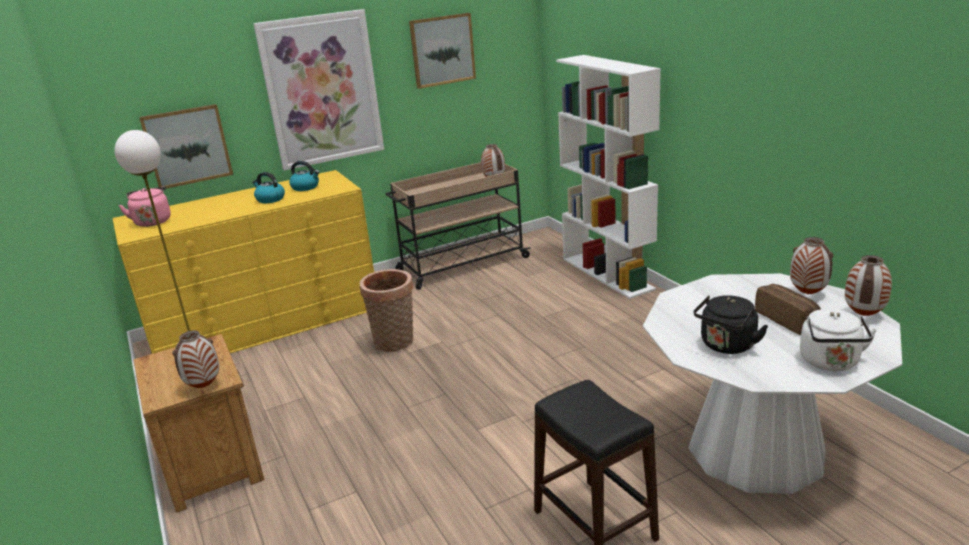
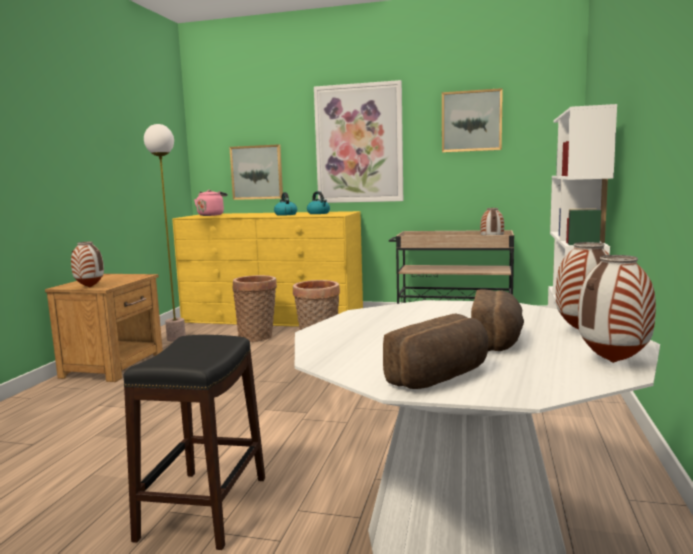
camera: 40 degrees right, 15 degrees down
black kettle [694,295,768,354] -> none
white kettle [800,309,877,371] -> bread [383,313,488,389]
none -> basket [232,275,277,342]

